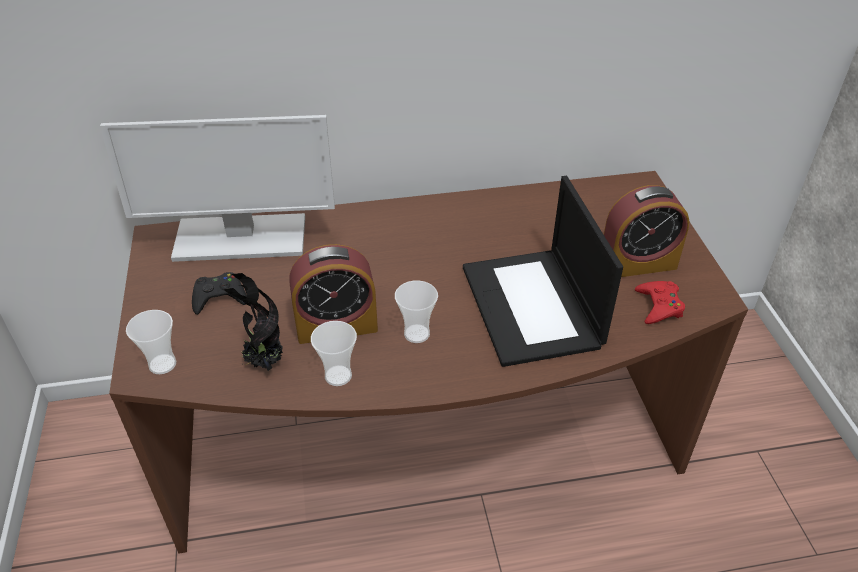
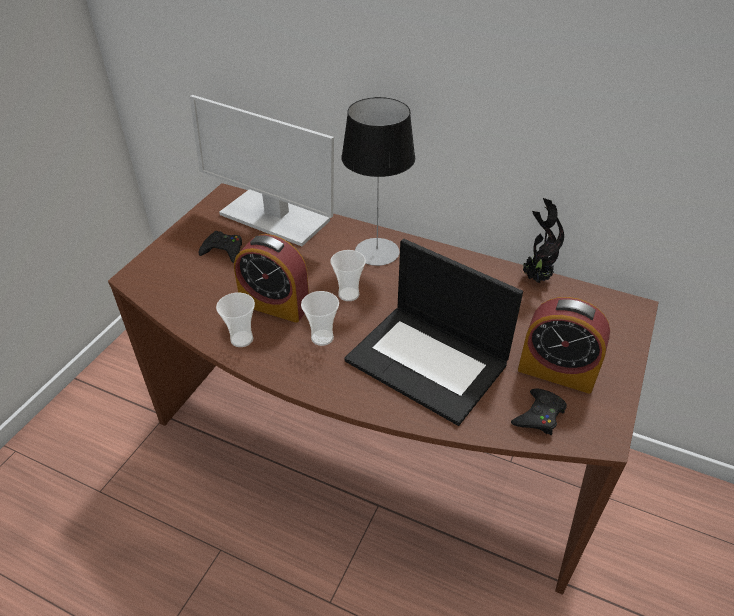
camera: 35 degrees right, 0 degrees up
cup [126,310,176,374] -> cup moved to [330,250,366,301]
potted plant [224,273,283,371] -> potted plant moved to [520,198,564,283]
laptop [463,176,623,367] -> laptop turned 75 degrees counterclockwise [344,239,523,426]
red game controller [635,281,685,324] -> black game controller [511,389,567,435]
none -> table lamp [341,97,415,266]

